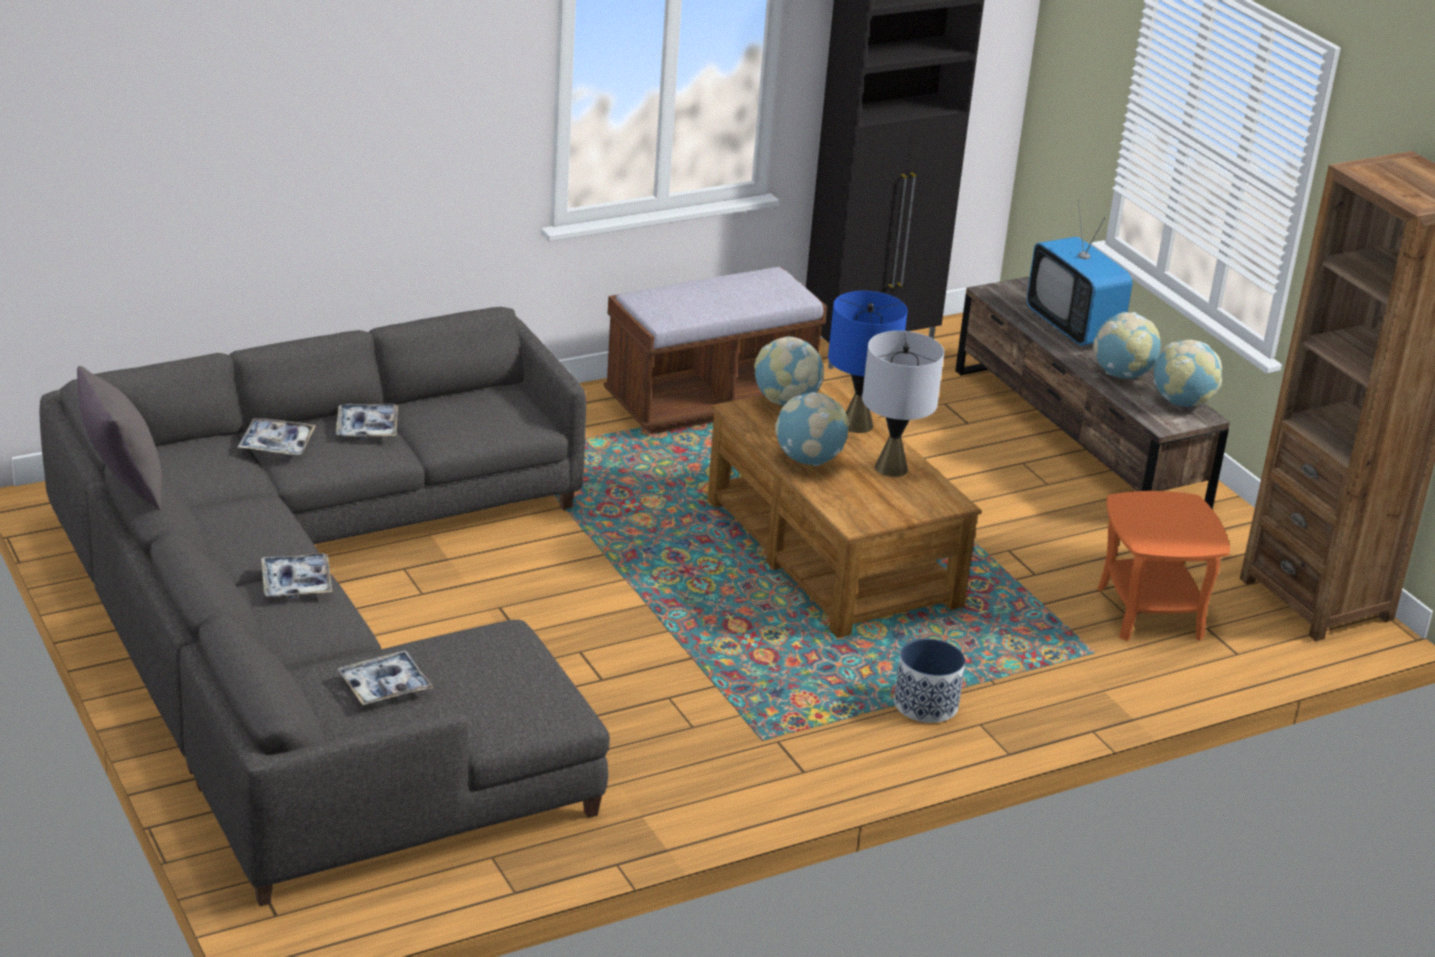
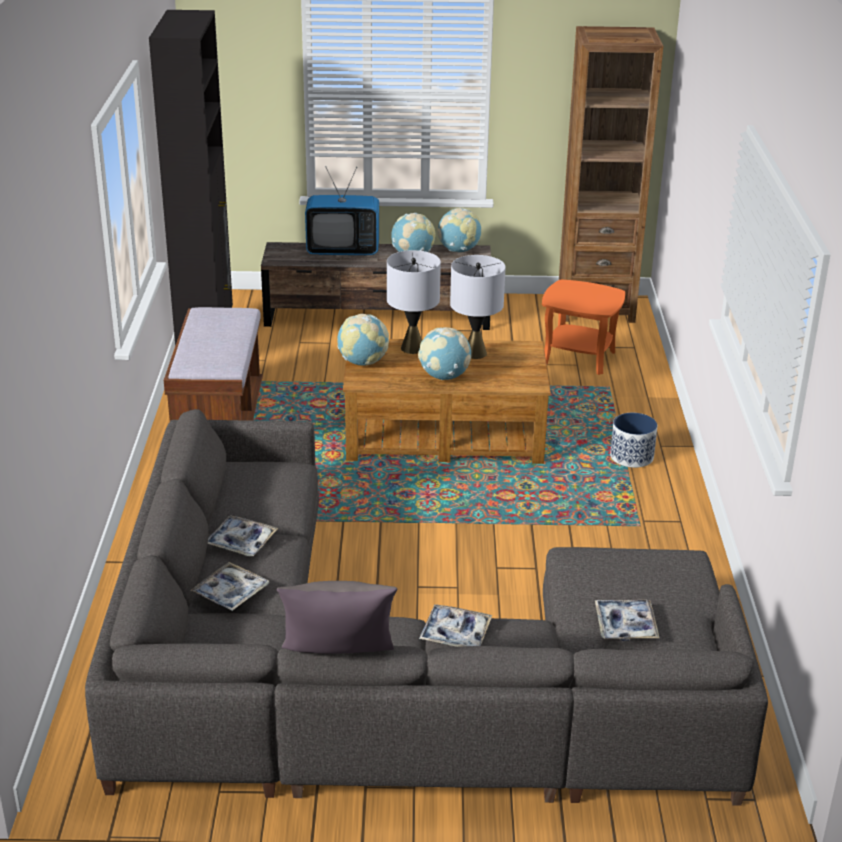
camera: 60 degrees left, 0 degrees up
blue table lamp [828,291,908,433] -> grey table lamp [387,250,441,354]

